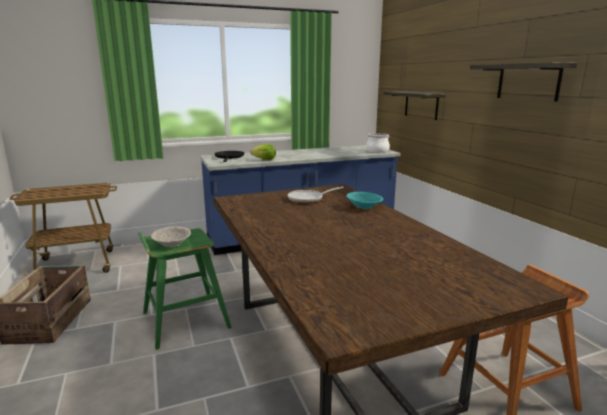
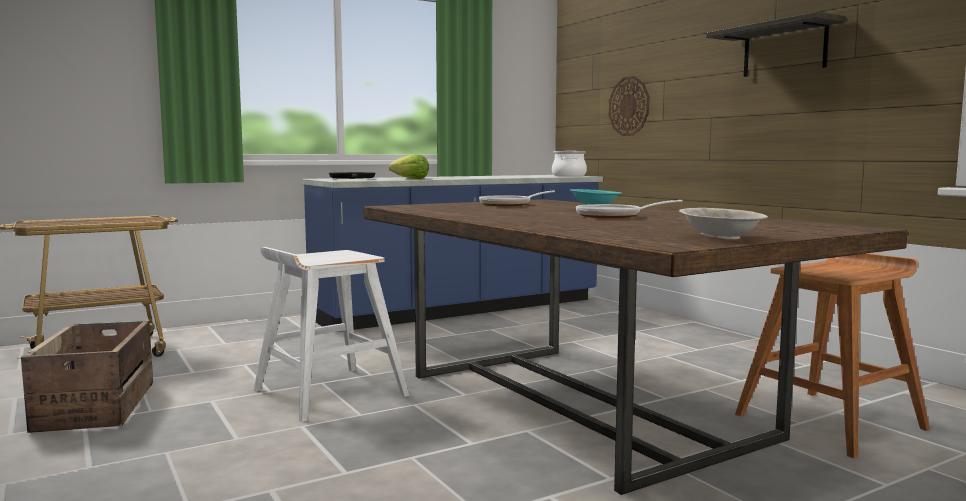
camera: 10 degrees left, 10 degrees down
green stool [138,228,232,350] -> white stool [253,247,409,422]
beige bowl [151,226,191,247] -> beige bowl moved to [679,208,768,239]
shelf [384,91,446,120] -> wall clock [609,76,650,136]
none -> frying pan [576,200,683,218]

